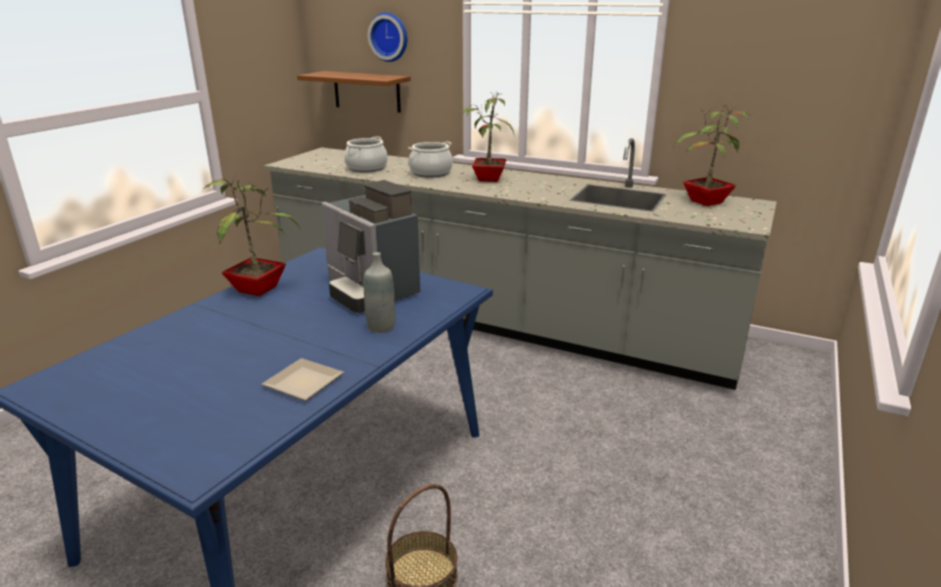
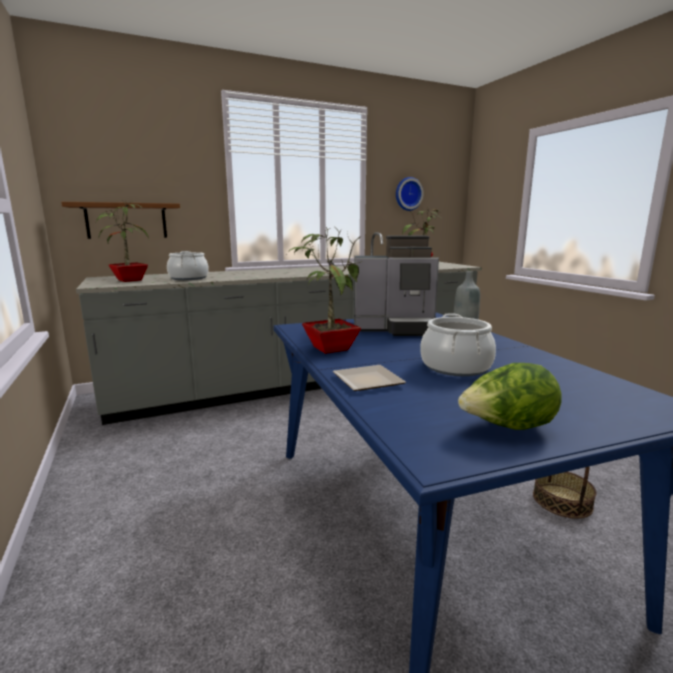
camera: 50 degrees left, 10 degrees down
plate [261,358,344,401] -> plate moved to [333,365,406,391]
wall clock [368,12,407,62] -> wall clock moved to [396,177,424,211]
cooking pot [408,141,453,178] -> cooking pot moved to [420,314,496,376]
potted plant [460,93,514,182] -> potted plant moved to [96,201,149,282]
none -> lettuce [458,363,562,430]

